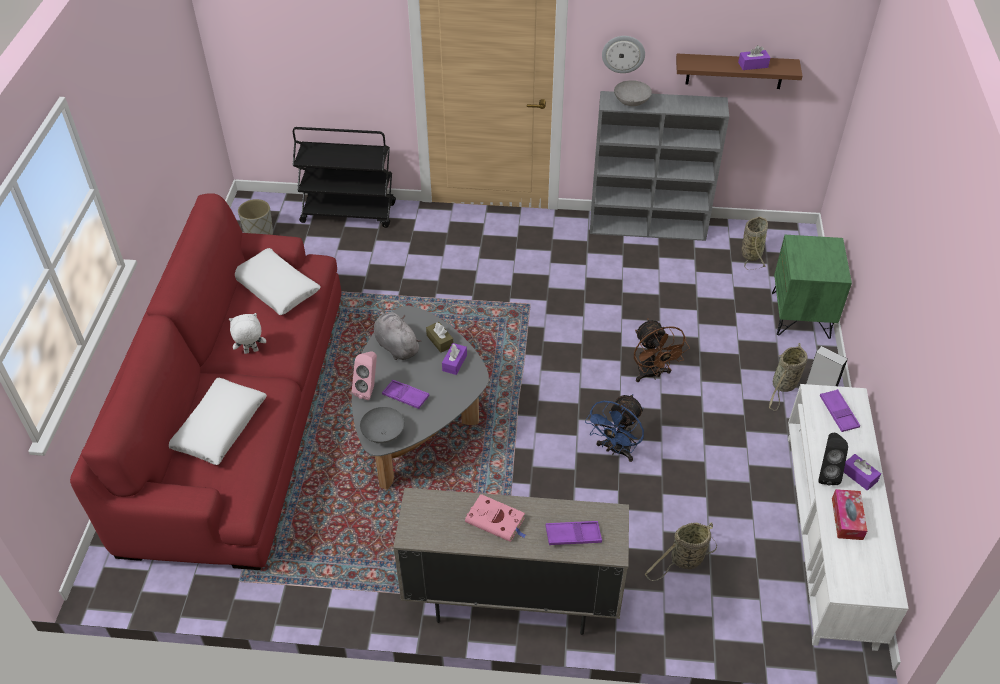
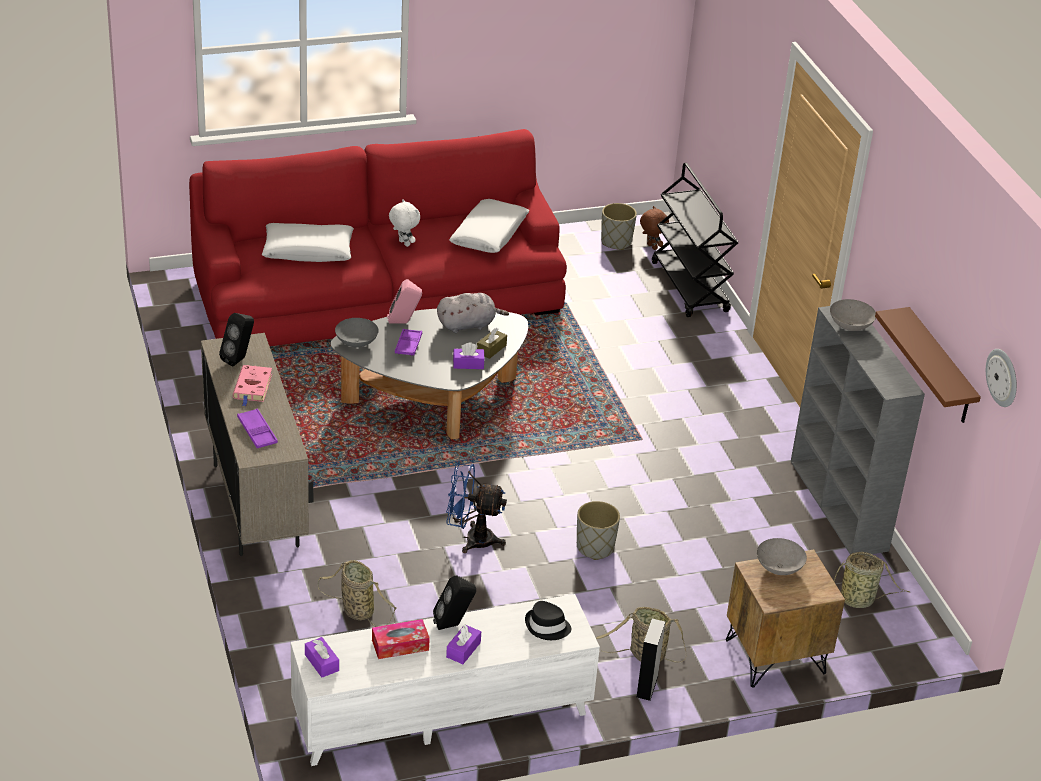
camera: 65 degrees right, 10 degrees down
grey plush toy [374,310,421,360] -> grey plush toy turned 45 degrees clockwise [437,293,509,333]
wall clock [602,36,645,73] -> wall clock moved to [986,349,1017,407]
brown fan [634,318,690,382] -> grey planter [577,501,620,560]
purple tissue box [738,45,770,70] -> purple tissue box moved to [305,637,339,678]
green nightstand [772,235,852,339] -> brown nightstand [726,549,845,688]
purple tray [820,389,860,432] -> black hat [525,601,571,640]
none -> black speaker [219,313,254,367]
none -> brown plush toy [640,206,669,250]
none -> grey bowl [757,538,807,575]

